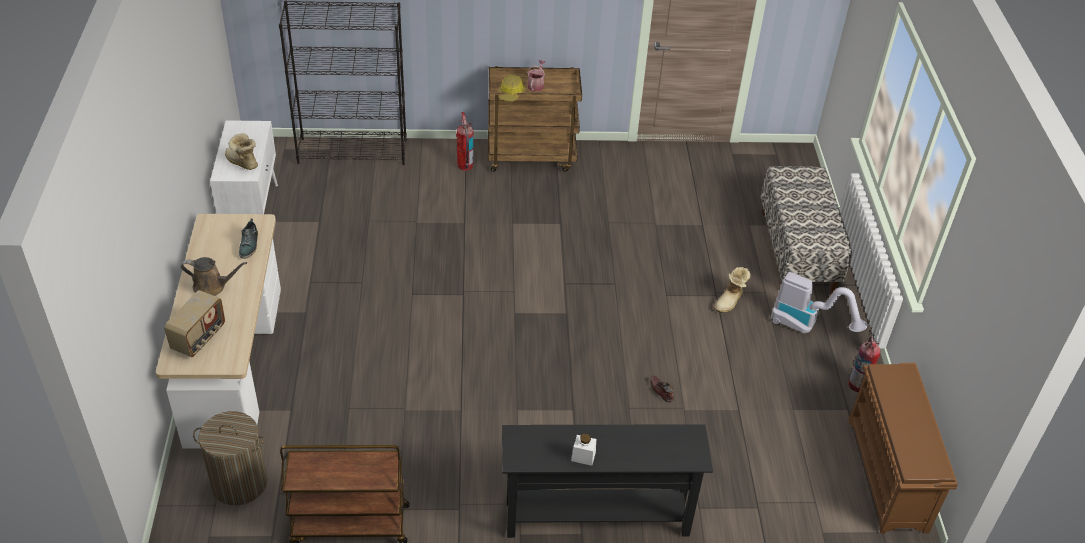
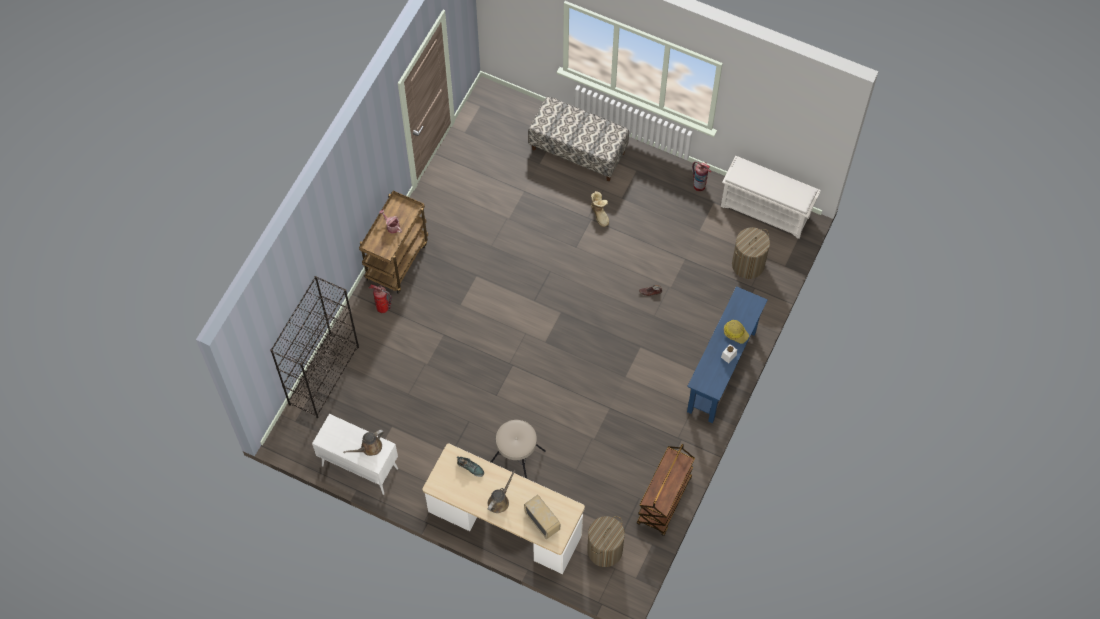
camera: 60 degrees left, 20 degrees up
boot [225,133,258,170] -> brown watering can [343,430,384,456]
hard hat [499,74,525,101] -> hard hat moved to [724,320,749,344]
black console table [502,424,713,538] -> blue console table [687,286,768,423]
vacuum cleaner [771,272,868,334] -> none
brown shoe rack [849,363,958,534] -> white shoe rack [721,156,820,239]
none -> beige stool [491,420,546,479]
none -> laundry basket [732,227,770,279]

